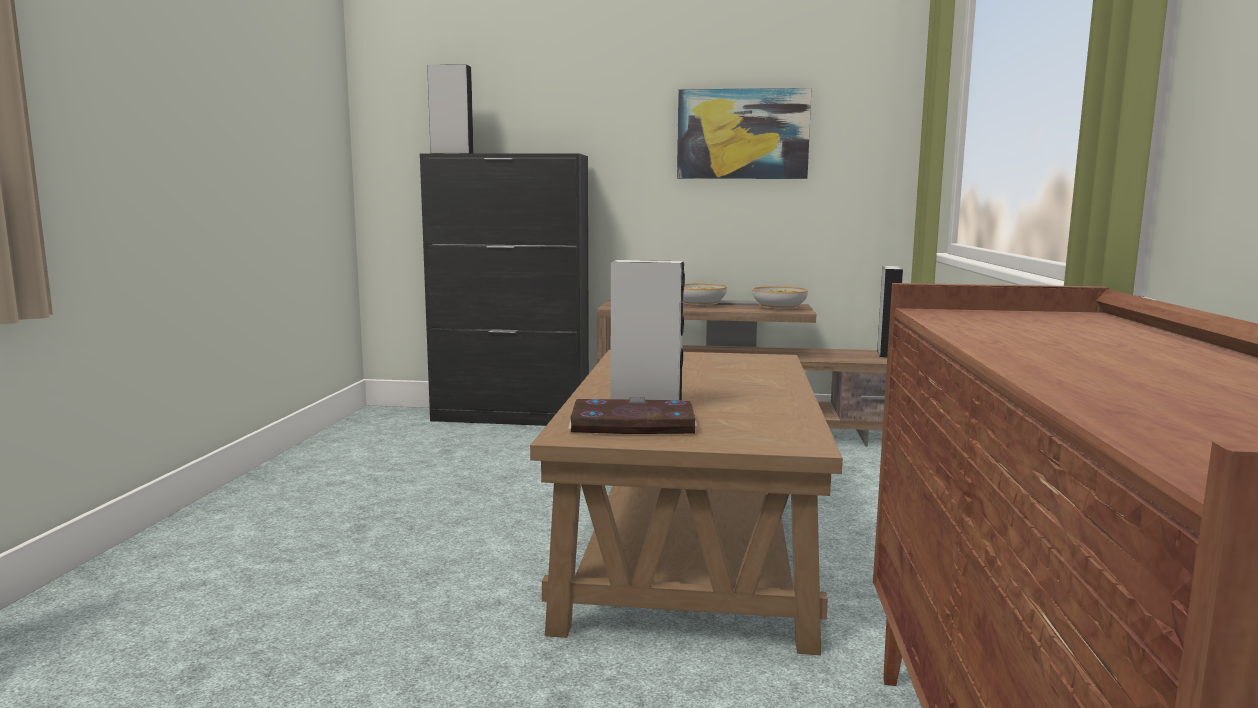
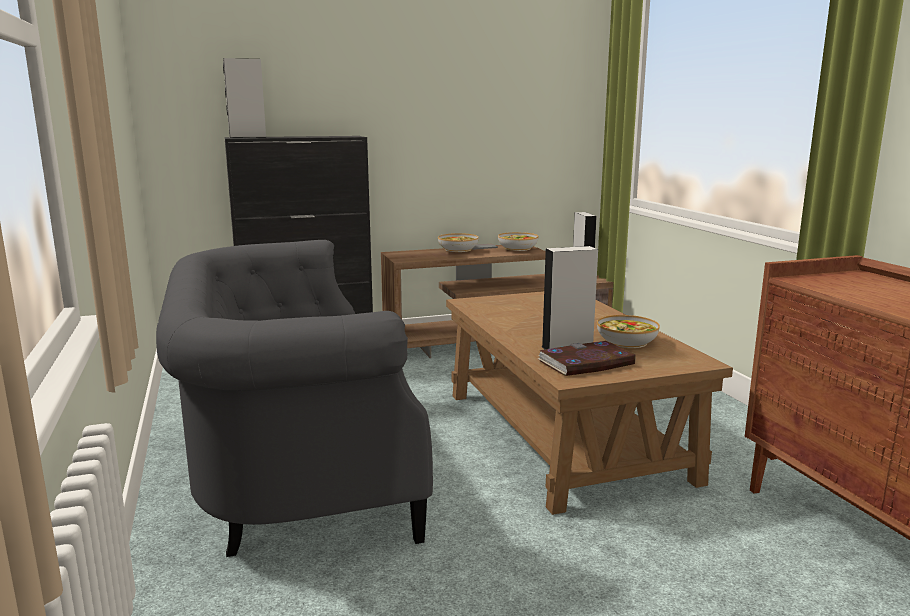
camera: 25 degrees left, 5 degrees up
picture [677,88,812,179] -> none
none -> grey sofa [156,240,433,557]
none -> bowl [597,315,660,348]

